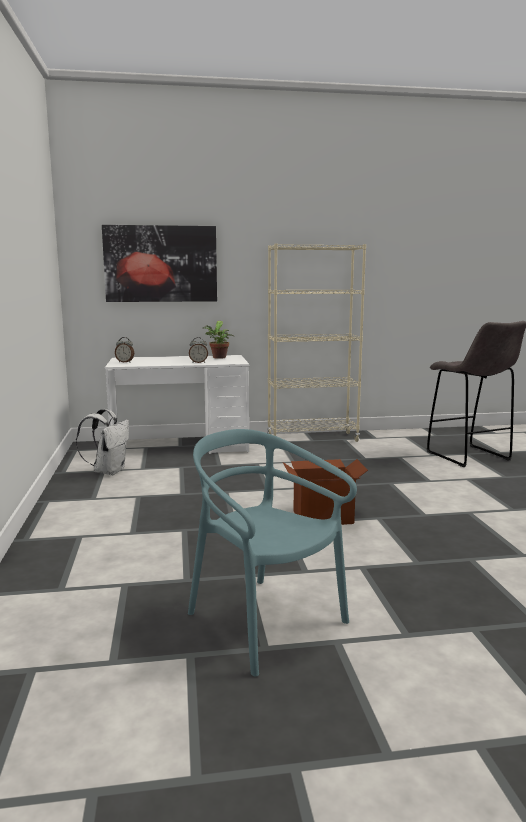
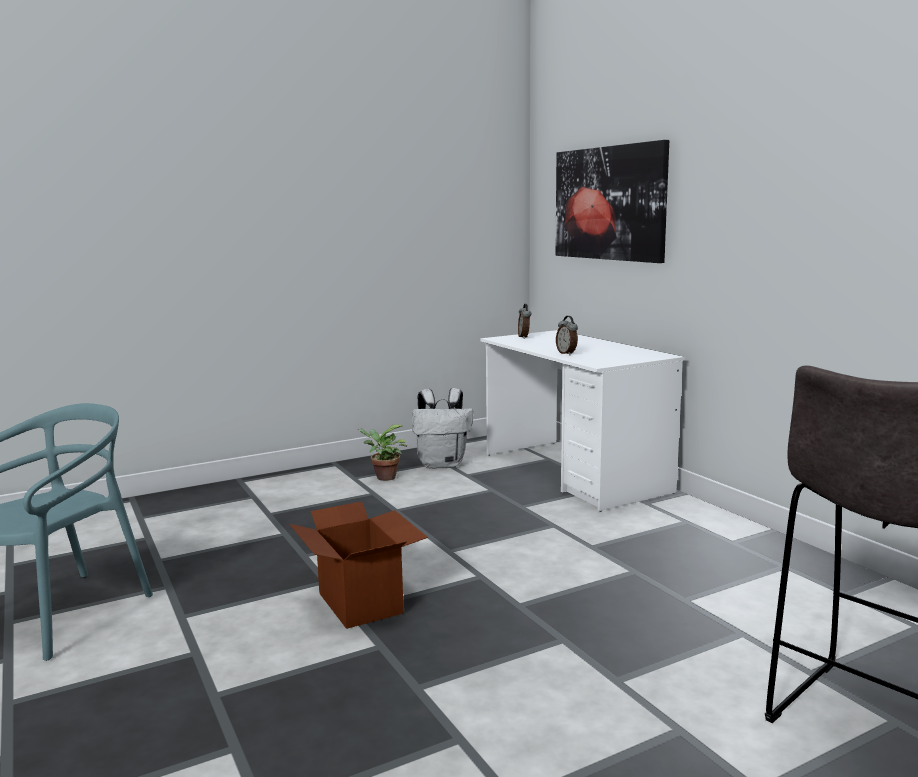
camera: 70 degrees right, 0 degrees up
potted plant [202,321,234,359] -> potted plant moved to [357,425,407,481]
beige bookcase [267,243,366,442] -> none

